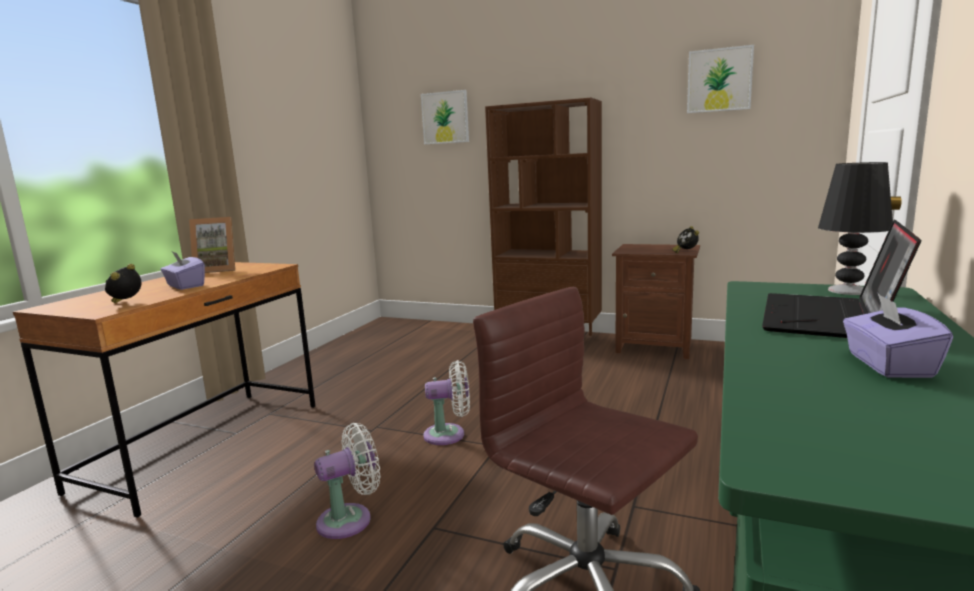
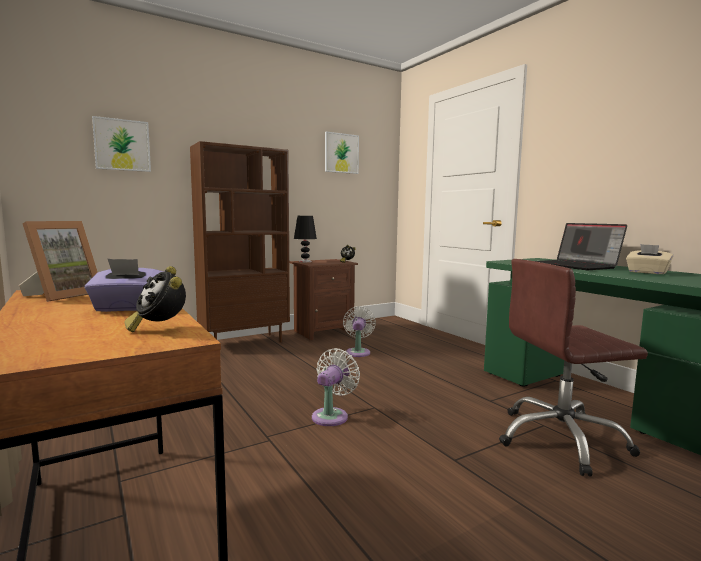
camera: 55 degrees left, 5 degrees down
white fan [314,423,380,539] -> white fan moved to [343,306,376,357]
black table lamp [818,162,893,295] -> black table lamp moved to [294,216,317,262]
purple tissue box [843,294,953,378] -> beige tissue box [626,244,673,274]

